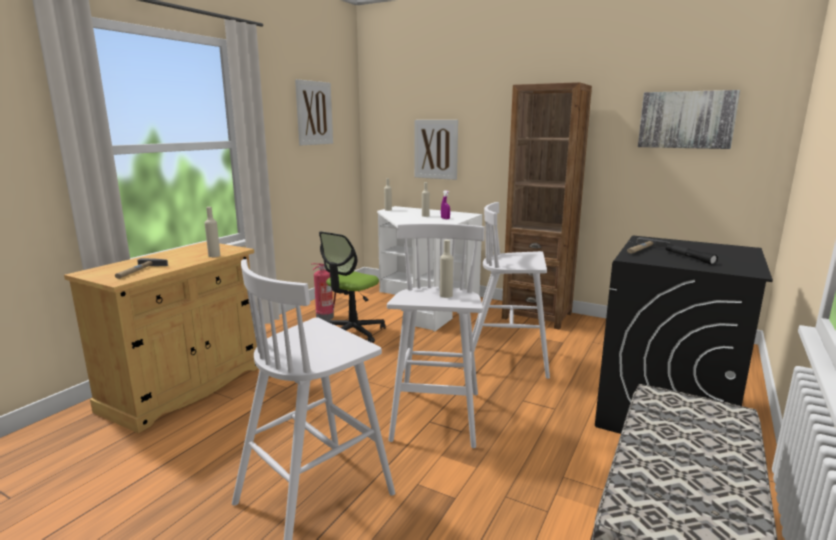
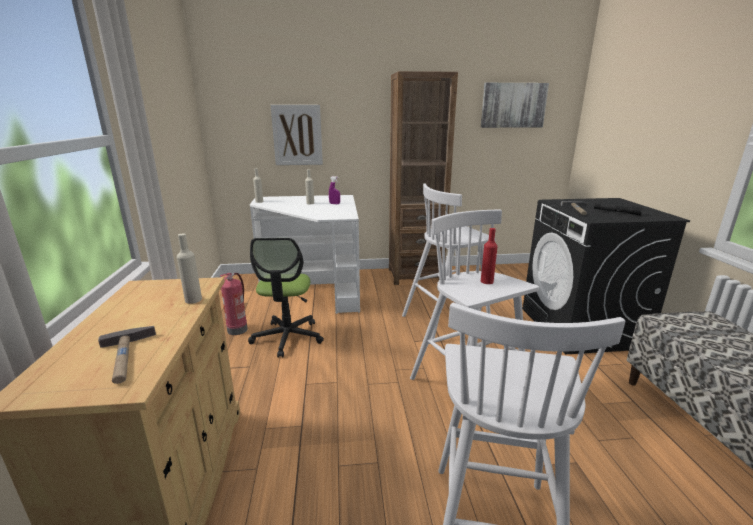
camera: 35 degrees left, 5 degrees up
picture [295,79,333,145] -> none
beige bottle [440,240,453,298] -> red bottle [481,228,498,284]

